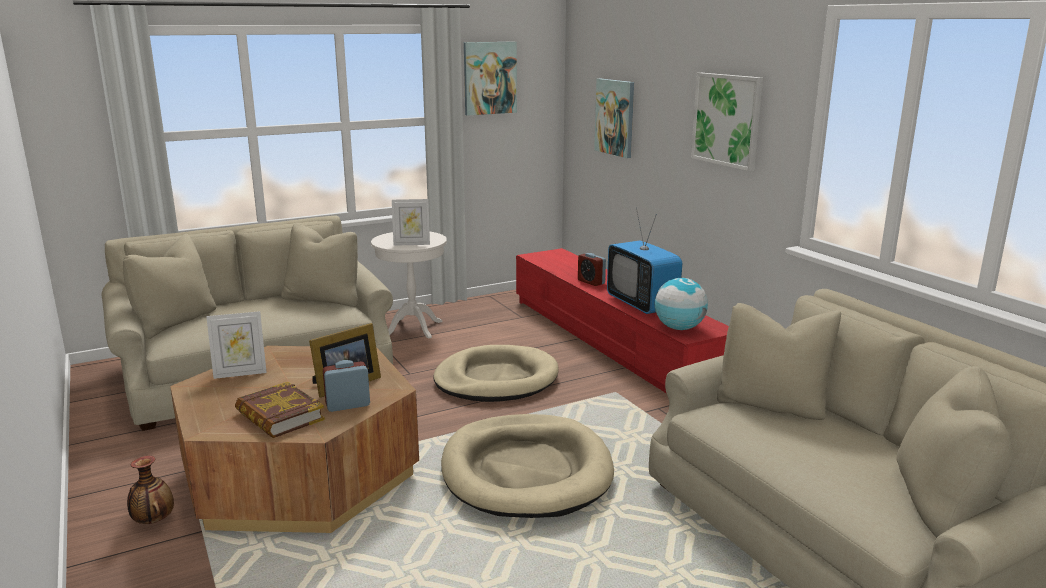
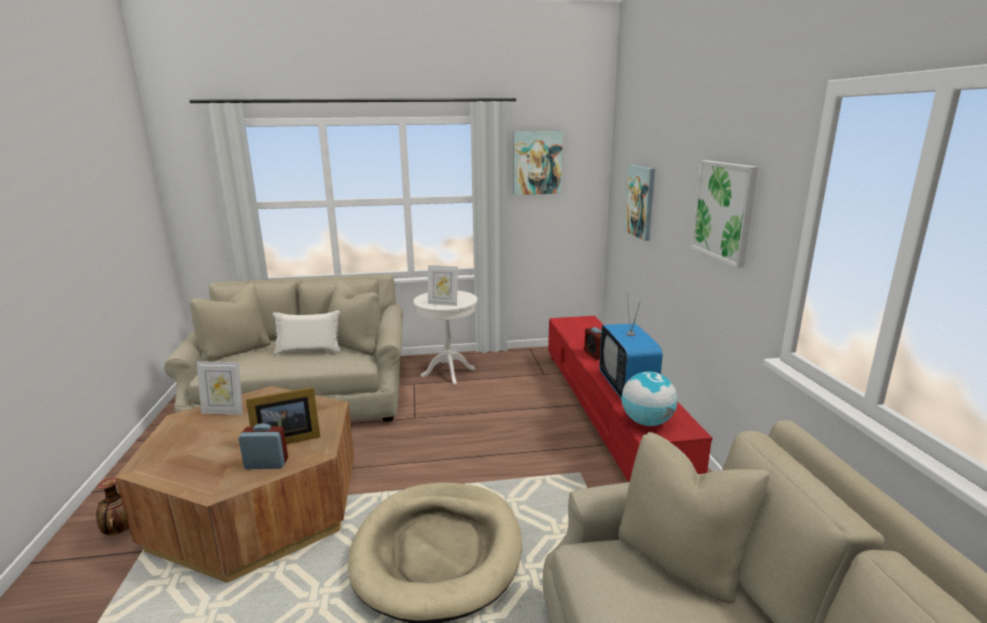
camera: 20 degrees right, 0 degrees up
book [235,382,325,438] -> none
beige dog bed [433,345,559,402] -> none
none -> white pillow [273,310,341,356]

